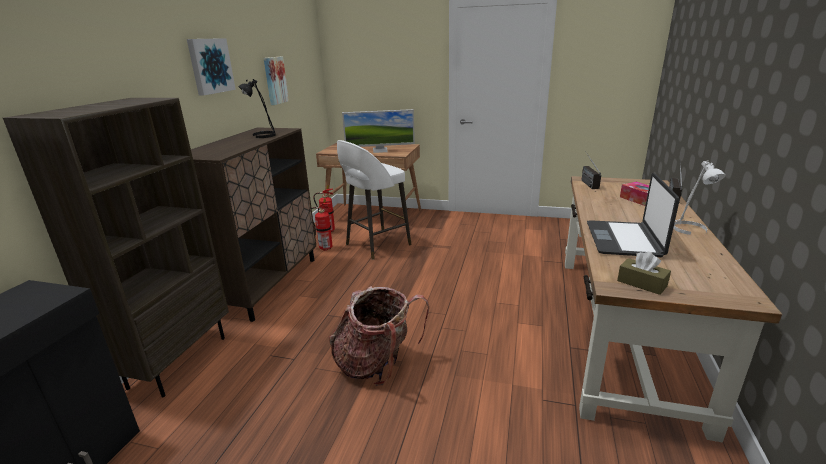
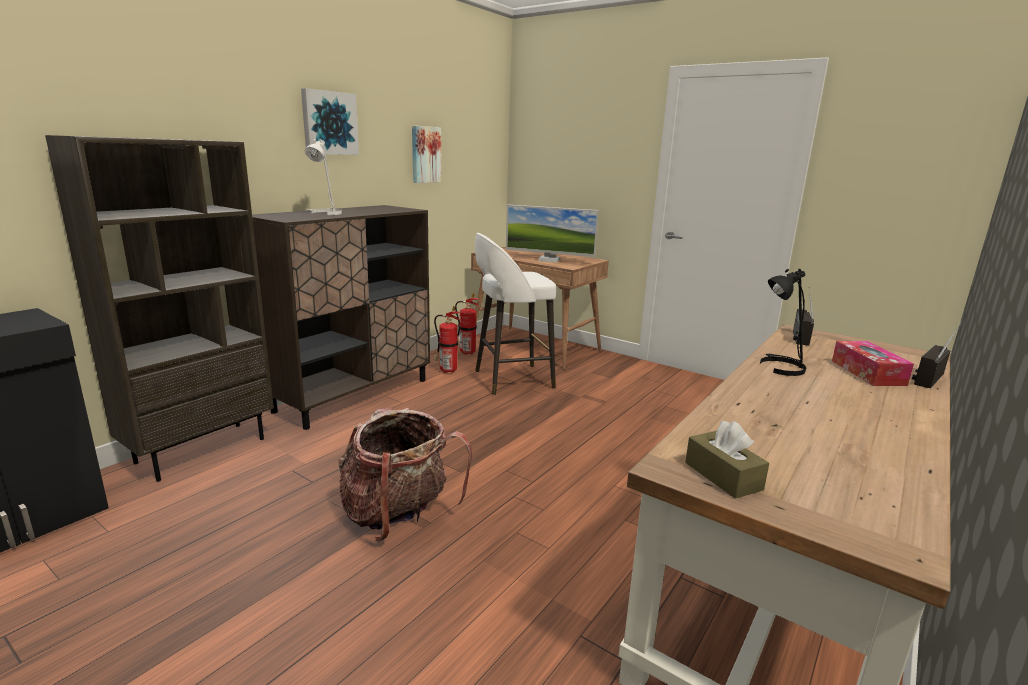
camera: 20 degrees right, 5 degrees down
black table lamp [238,79,276,138] -> black table lamp moved to [760,269,807,376]
laptop [587,173,680,257] -> none
white table lamp [673,160,726,235] -> white table lamp moved to [305,139,342,215]

